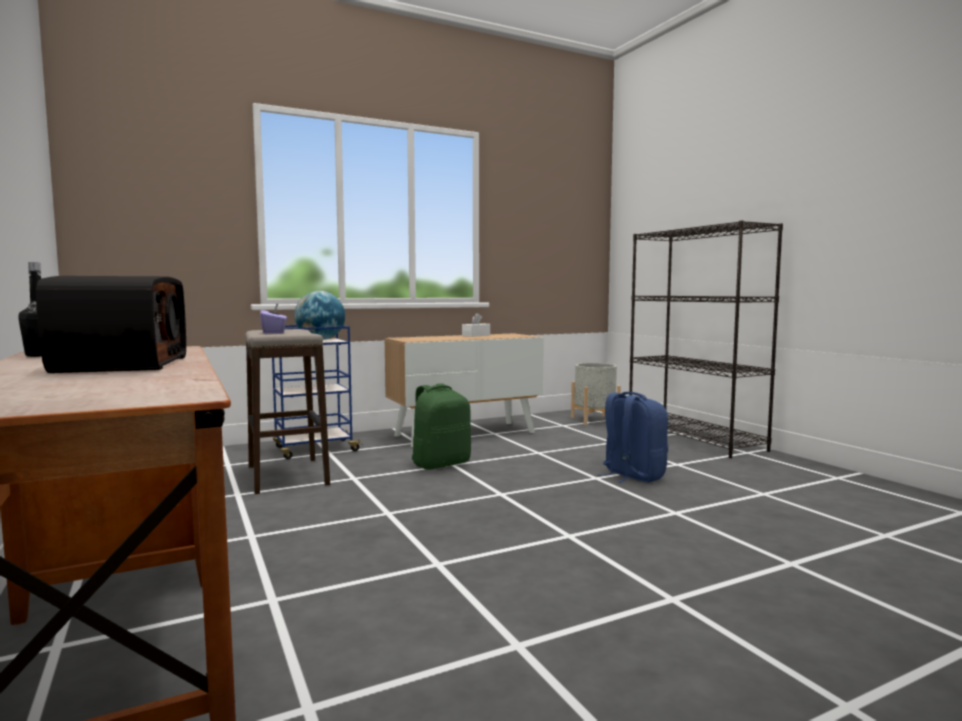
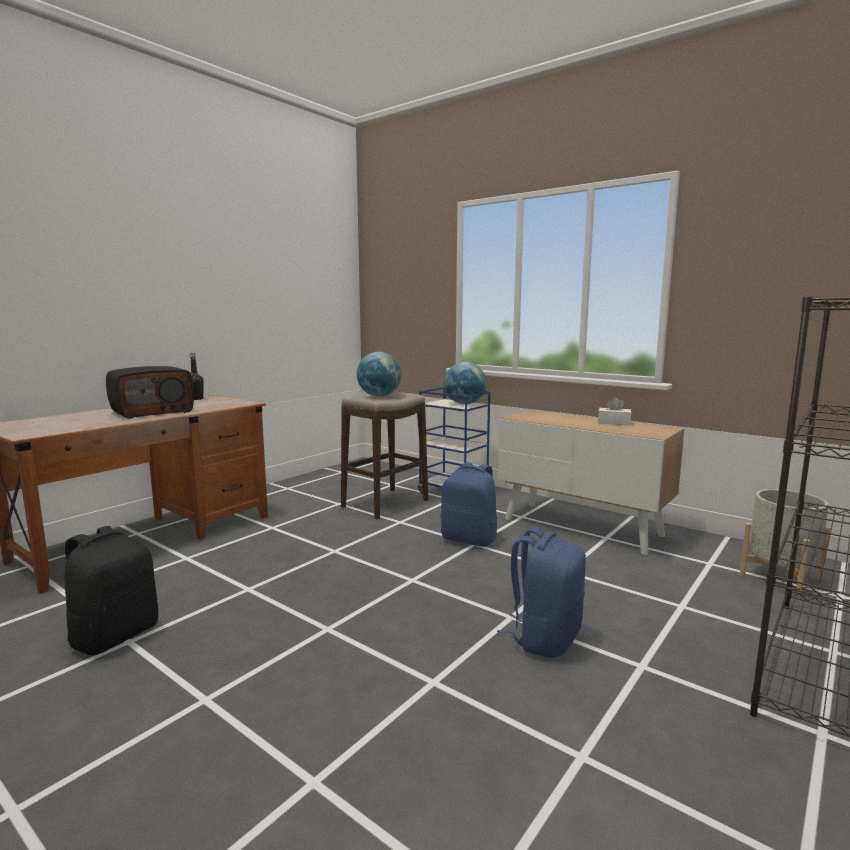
camera: 65 degrees right, 5 degrees up
purple tissue box [260,303,287,334] -> globe [357,352,402,397]
green backpack [412,383,471,470] -> blue backpack [441,462,497,547]
none -> black backpack [65,526,158,655]

